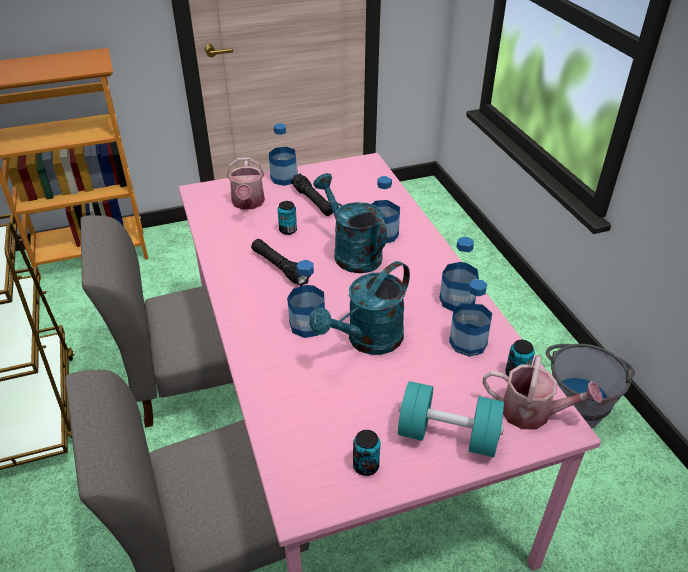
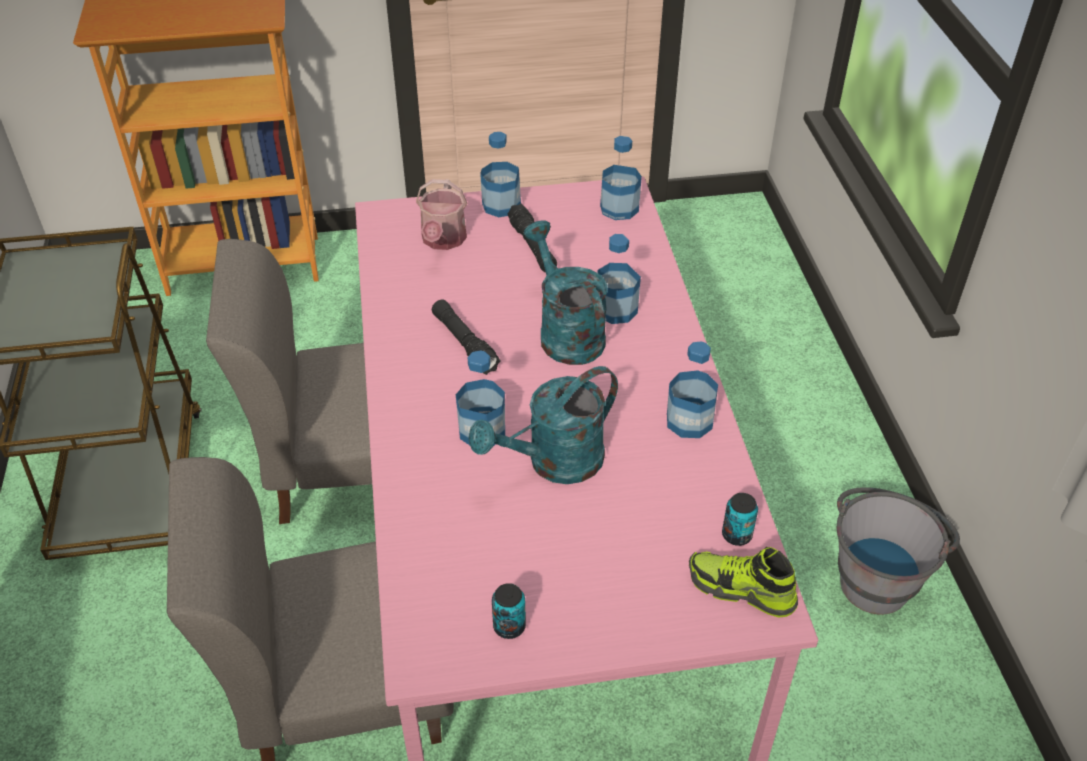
camera: 10 degrees right, 5 degrees up
can [278,201,297,235] -> none
turquoise dumbbell [398,381,504,457] -> none
bottle [449,279,492,357] -> bottle moved to [600,136,642,220]
watering can [483,355,603,429] -> shoe [689,546,798,618]

